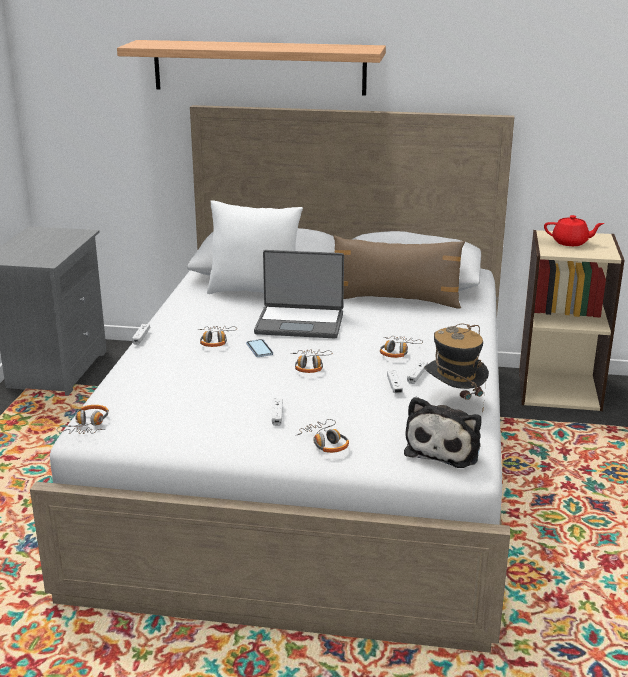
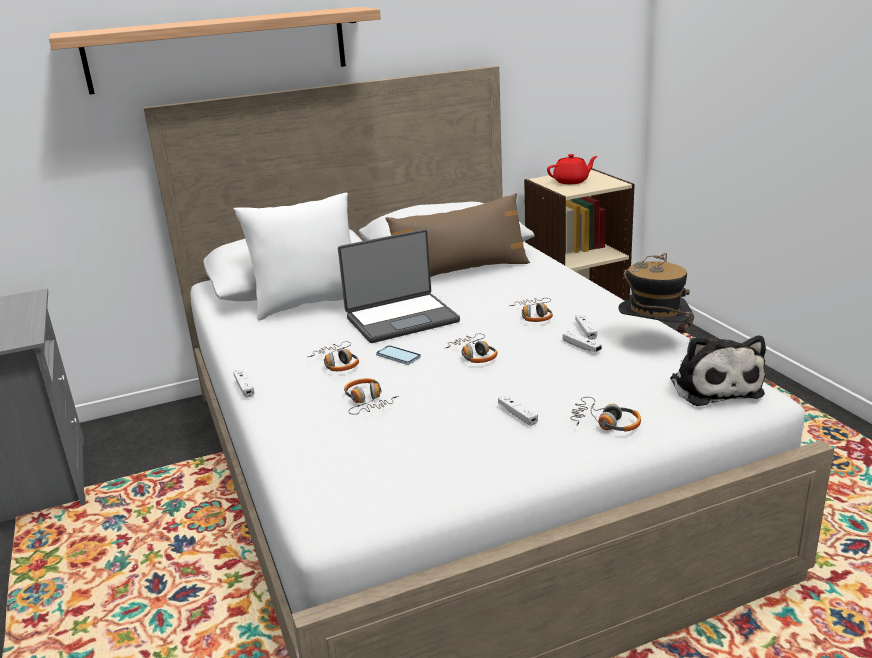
camera: 30 degrees left, 0 degrees up
headphones [56,405,109,434] -> headphones moved to [344,378,399,415]

